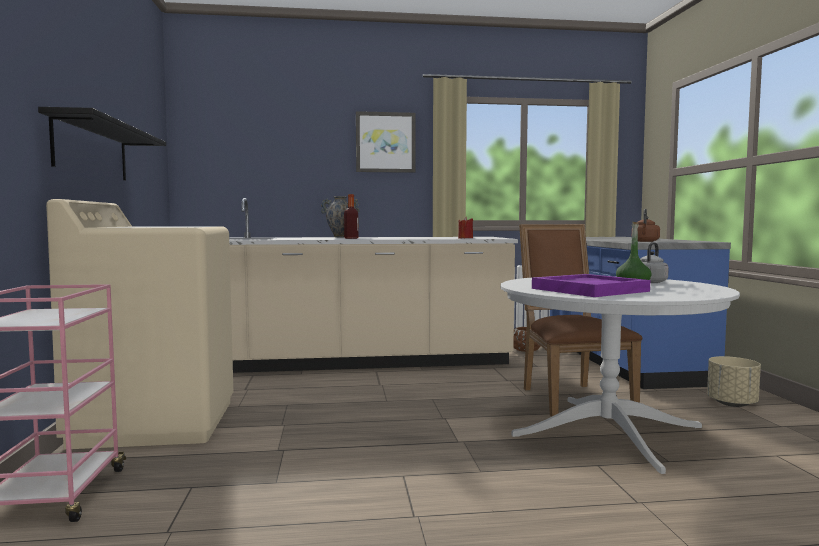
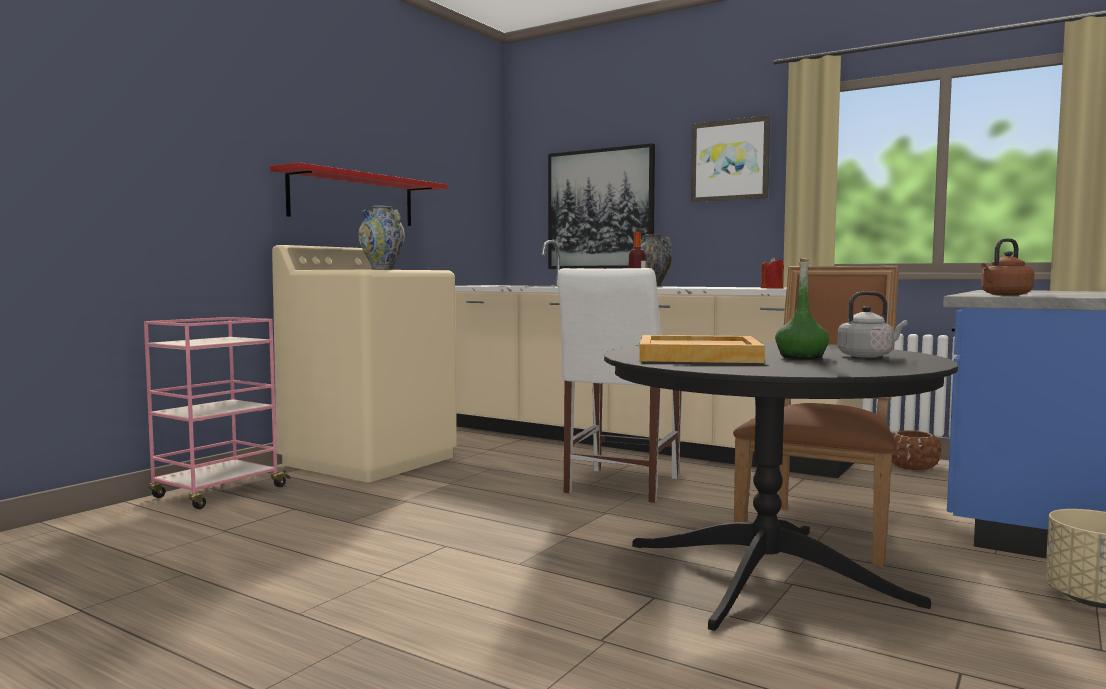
camera: 40 degrees right, 0 degrees up
black shelf [38,107,166,180] -> red shelf [270,162,447,226]
white dining table [500,276,740,474] -> black dining table [604,342,958,631]
purple tray [532,274,650,297] -> beige tray [639,335,765,363]
none -> vase [358,206,405,270]
none -> picture [548,143,655,269]
none -> white chair [557,268,682,503]

